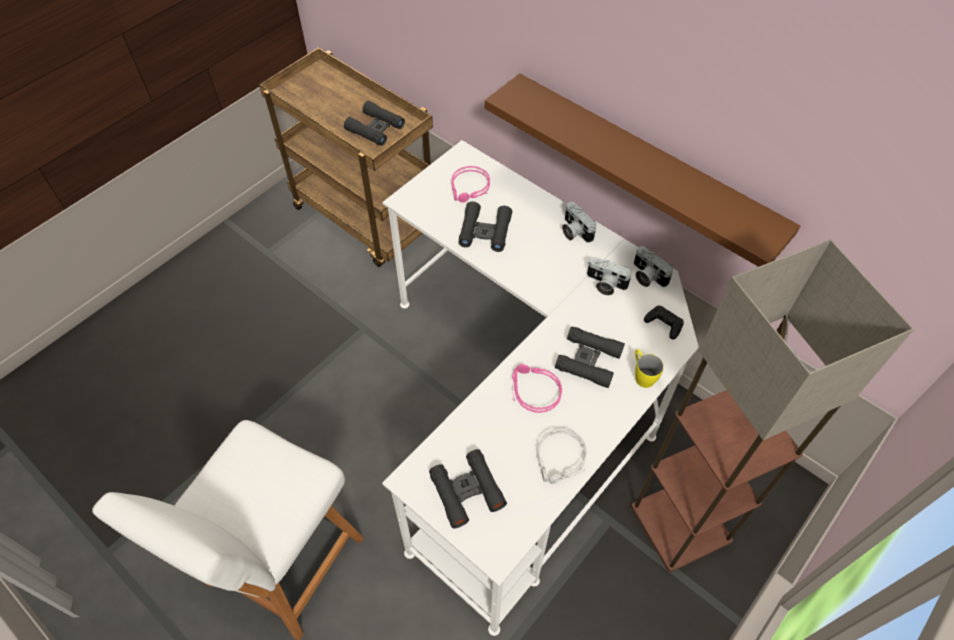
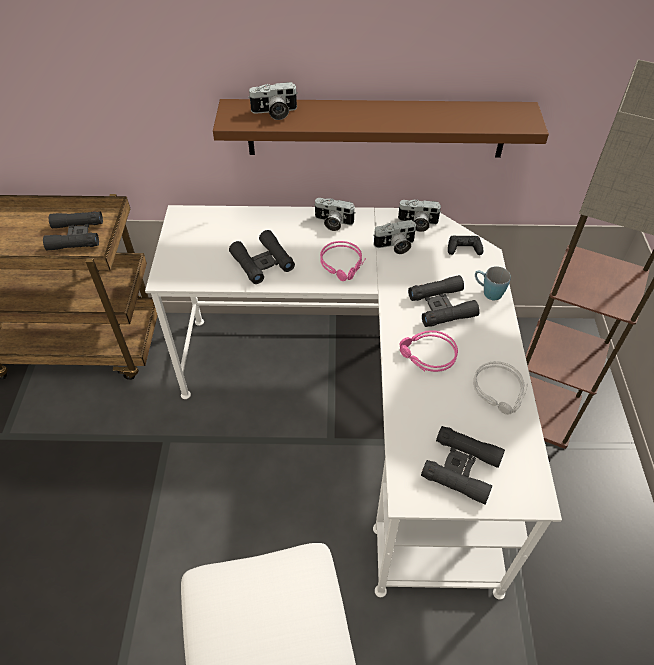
camera: 40 degrees left, 5 degrees down
pink headphones [451,166,490,203] -> pink headphones moved to [320,241,366,281]
yellow mug [635,349,664,388] -> blue mug [475,266,511,300]
none -> camera [248,82,298,120]

